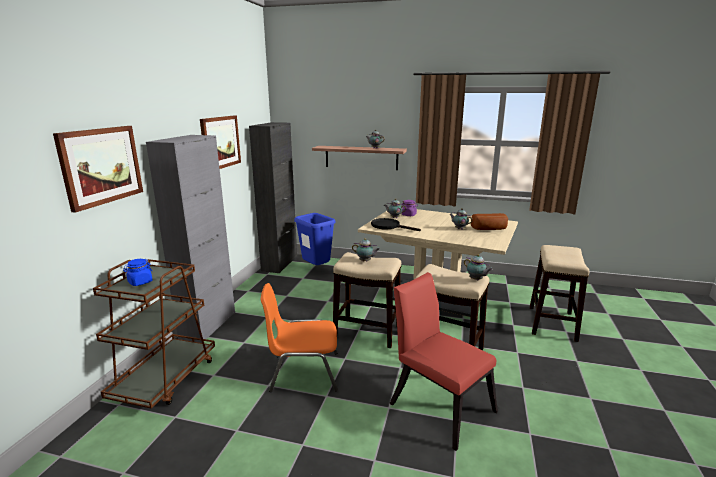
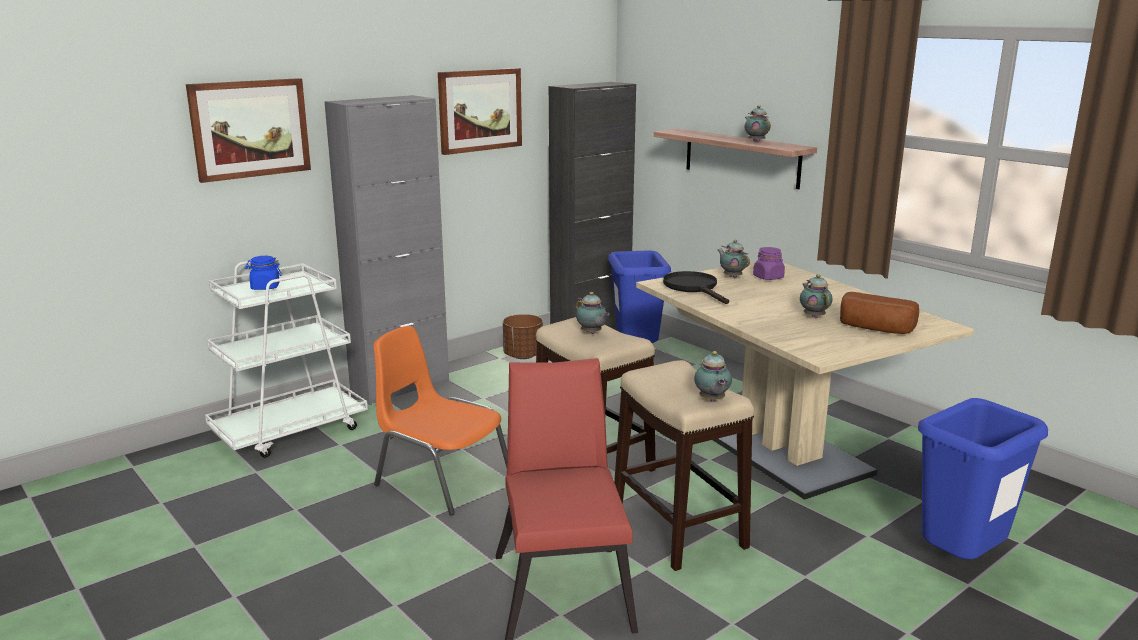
camera: 35 degrees right, 0 degrees up
brown cart [93,259,215,409] -> white cart [205,259,368,458]
stool [530,245,590,342] -> blue trash can [918,398,1048,559]
none -> brown planter [503,314,543,359]

